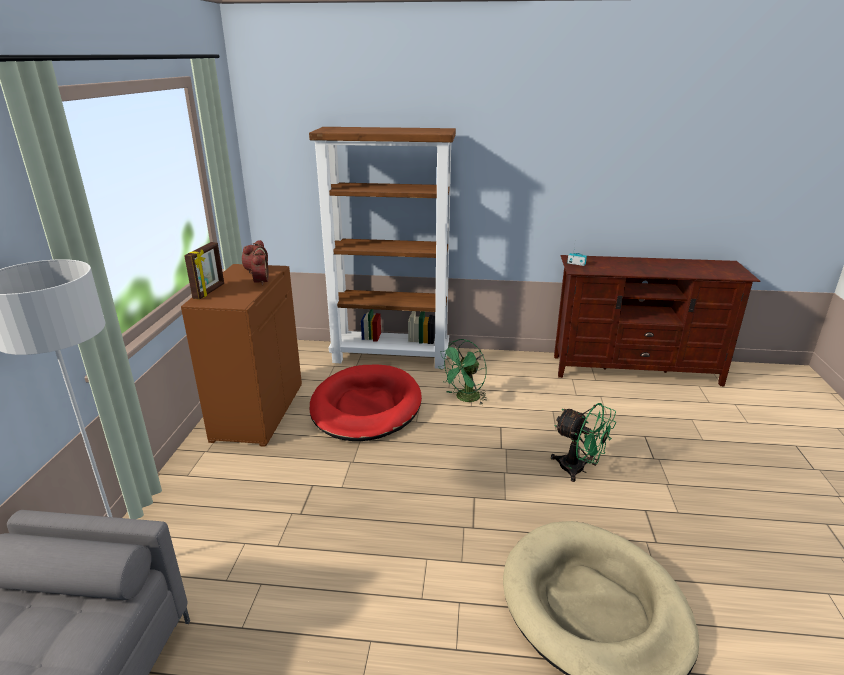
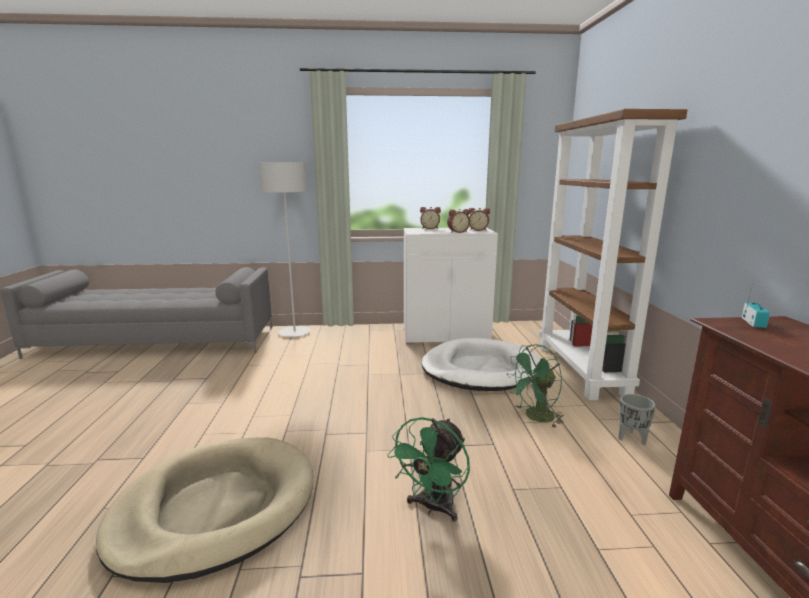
camera: 80 degrees right, 10 degrees down
brown cabinet [181,264,302,447] -> white cabinet [404,227,498,344]
picture frame [184,242,224,299] -> alarm clock [420,207,441,229]
red dog bed [310,365,422,441] -> white dog bed [422,338,540,391]
green fan [438,339,488,405] -> green fan turned 60 degrees counterclockwise [507,344,564,427]
none -> grey planter [618,394,655,445]

